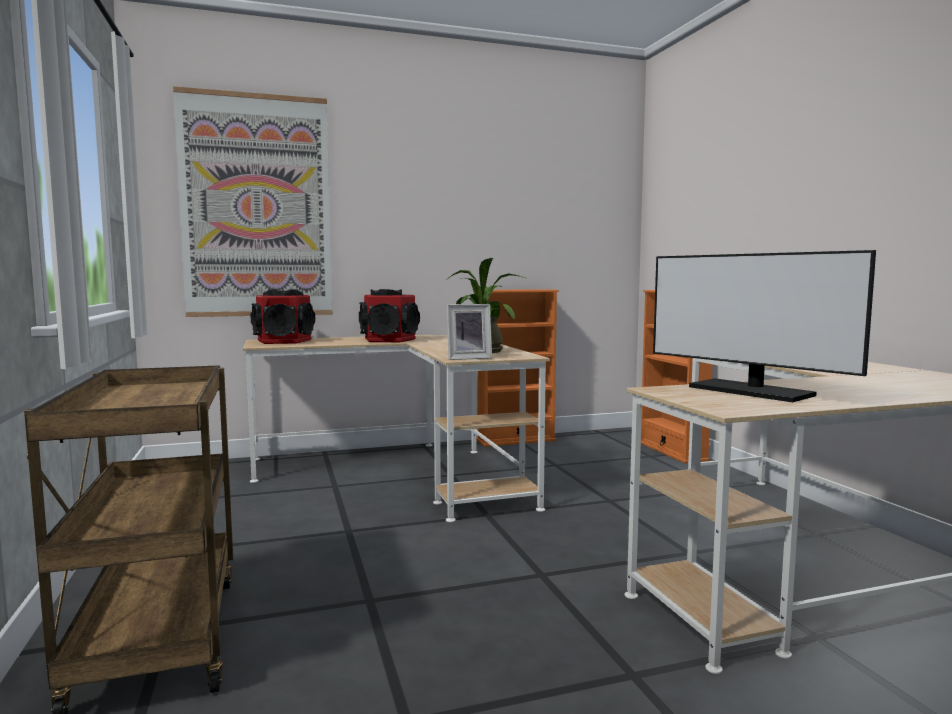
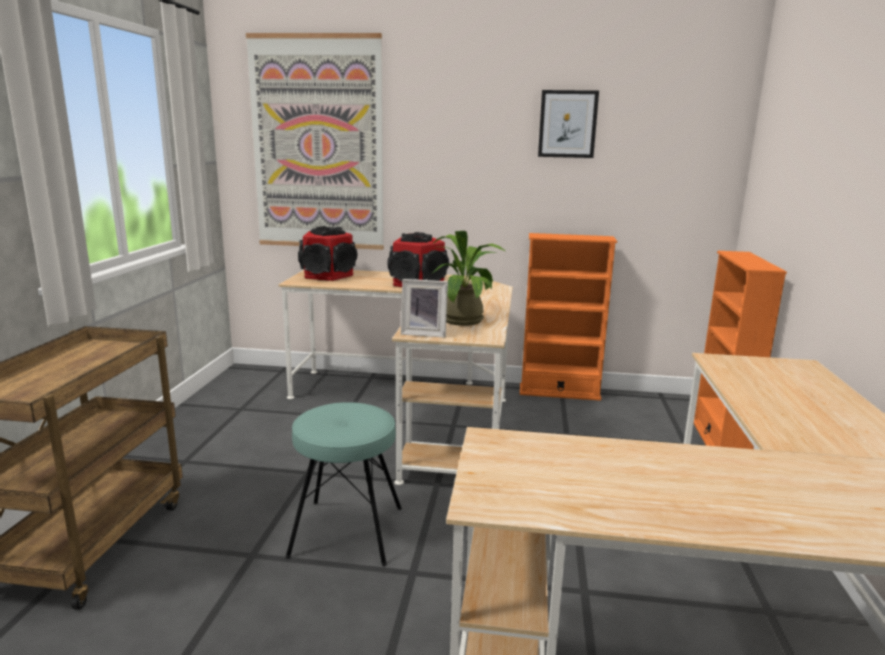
camera: 25 degrees right, 10 degrees up
monitor [653,250,876,402] -> none
none -> turquoise stool [285,402,402,566]
none -> picture [538,90,599,158]

